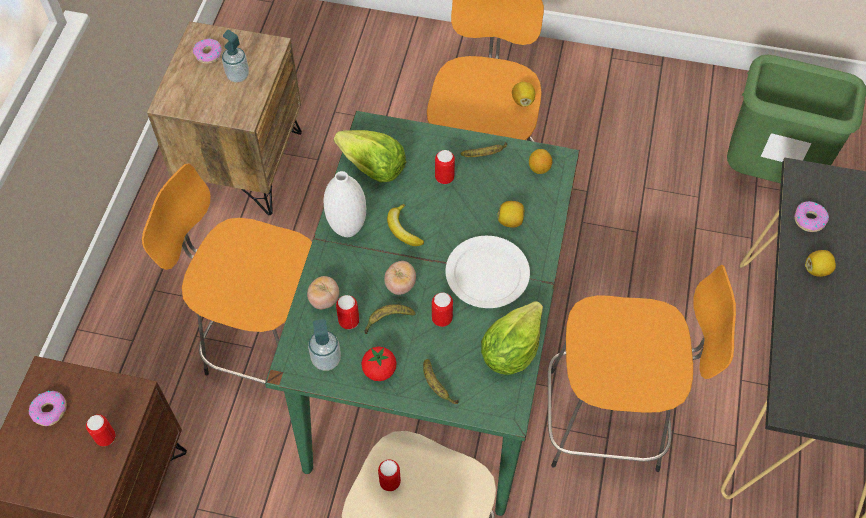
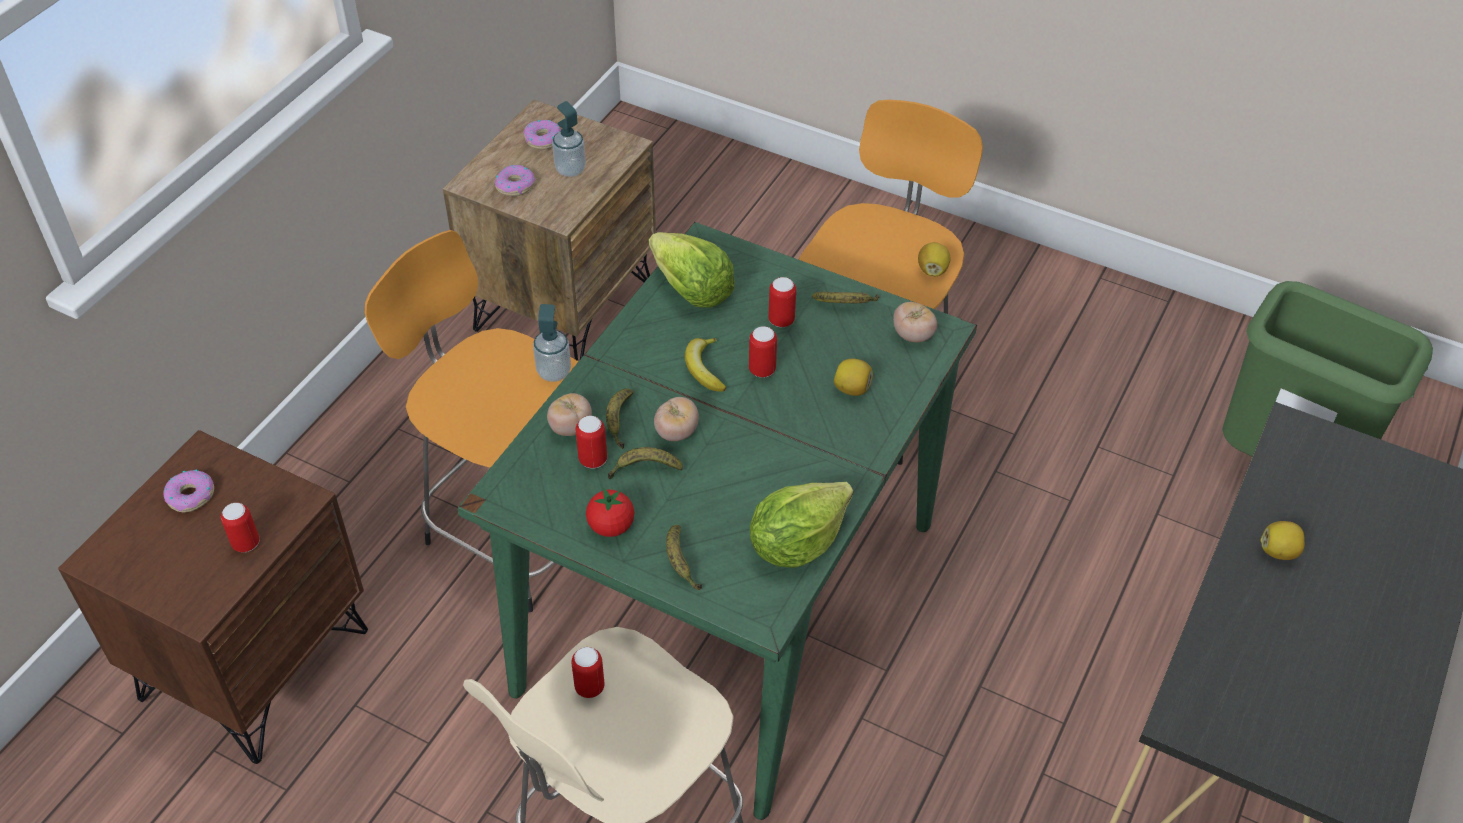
camera: 15 degrees right, 10 degrees down
soap dispenser [308,319,341,371] -> soap dispenser moved to [533,304,571,382]
white vase [323,171,366,237] -> none
can [432,292,453,327] -> can moved to [749,326,777,378]
white plate [445,236,530,308] -> none
lemon [529,149,552,174] -> tomato [893,302,937,342]
orange stool [548,265,736,472] -> none
donut [794,201,829,232] -> donut moved to [495,165,536,196]
none -> banana [606,389,634,449]

